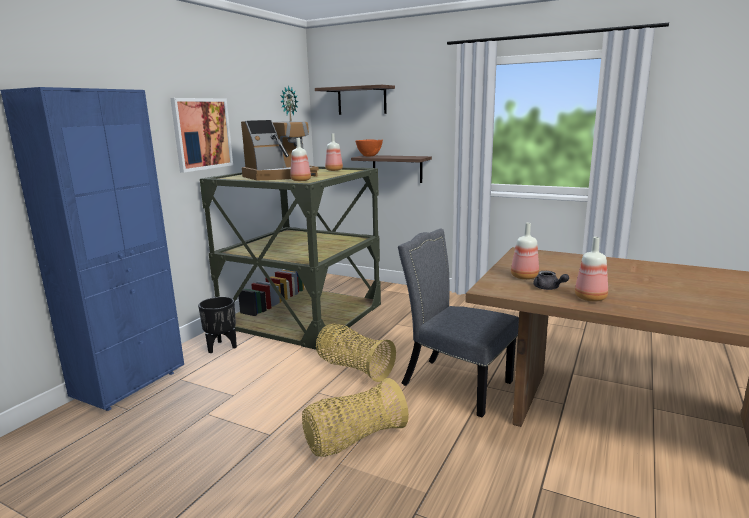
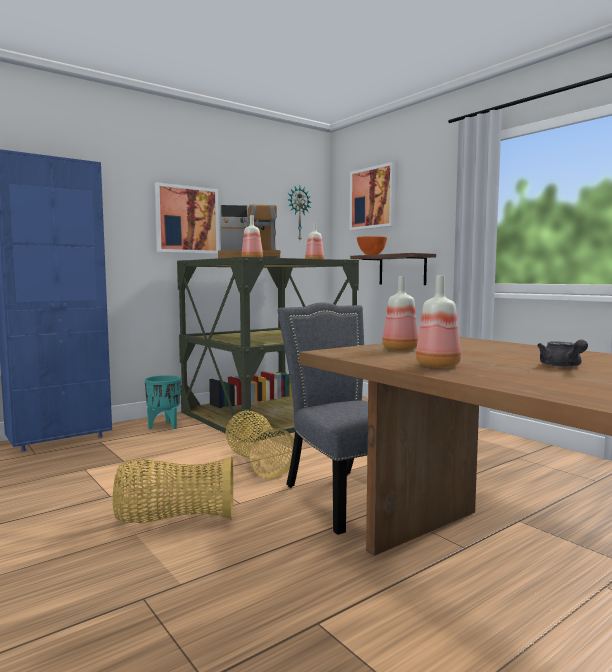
camera: 25 degrees right, 10 degrees down
black planter [198,297,237,353] -> turquoise planter [145,375,181,429]
shelf [315,85,395,115] -> picture [350,162,395,230]
grey teapot [533,271,569,290] -> grey teapot moved to [537,340,588,367]

